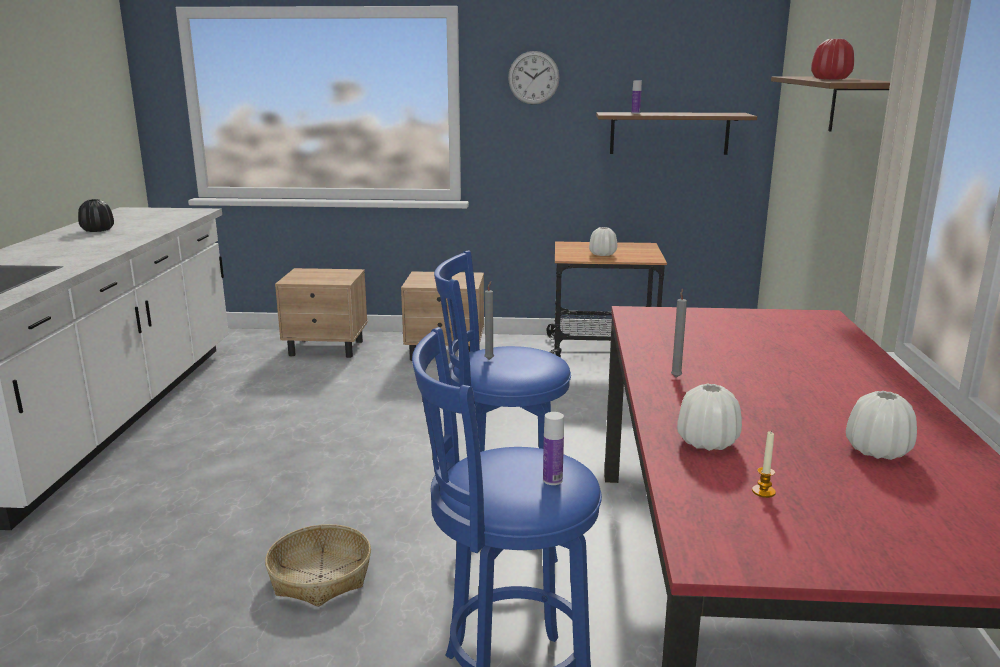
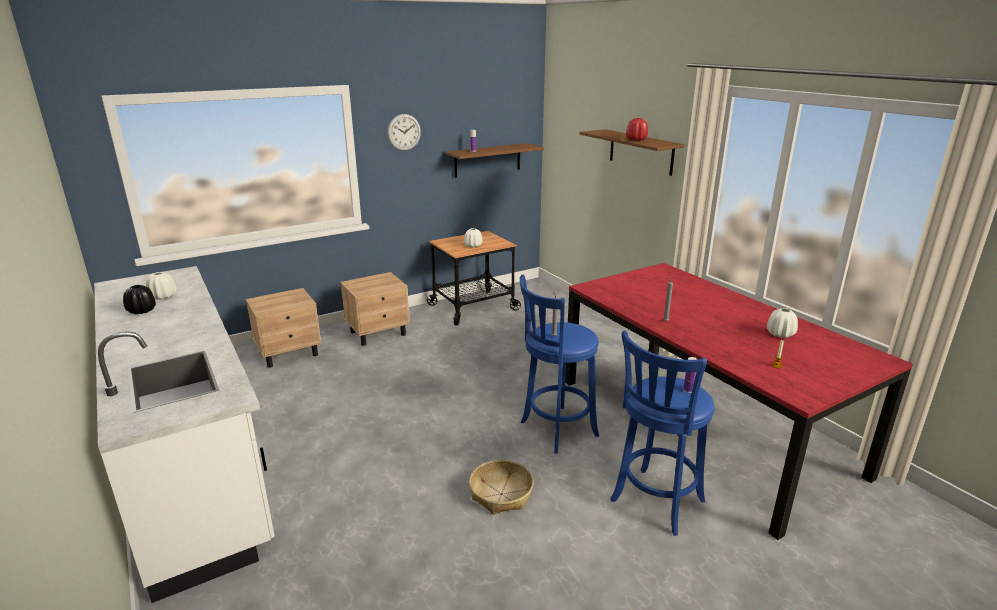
camera: 35 degrees left, 5 degrees up
white vase [677,384,742,451] -> white vase moved to [146,272,177,300]

